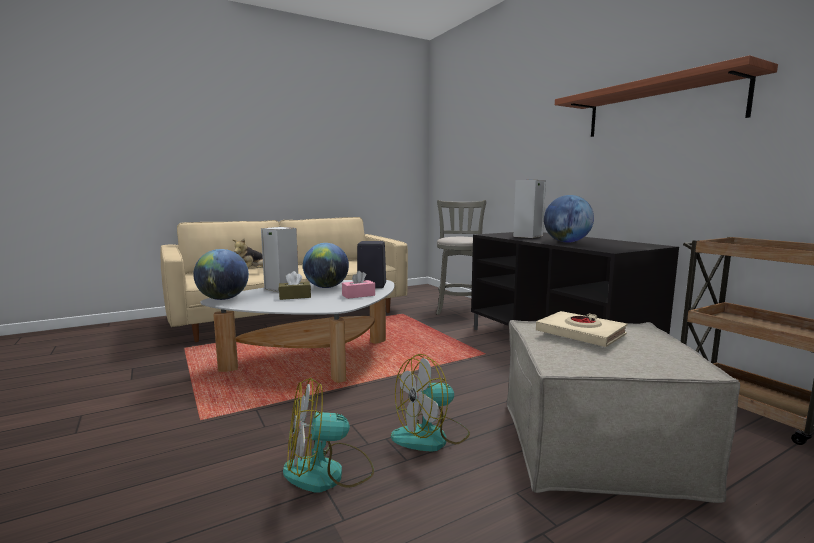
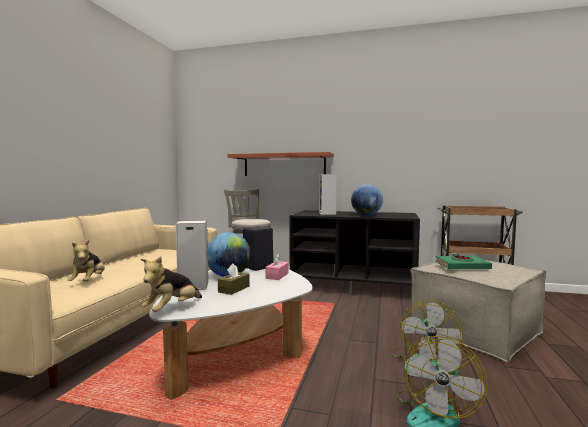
camera: 45 degrees left, 5 degrees down
globe [193,249,249,300] -> plush toy [141,256,202,312]
beige book [536,311,628,347] -> green book [435,254,492,269]
shelf [555,55,778,137] -> shelf moved to [227,152,334,176]

